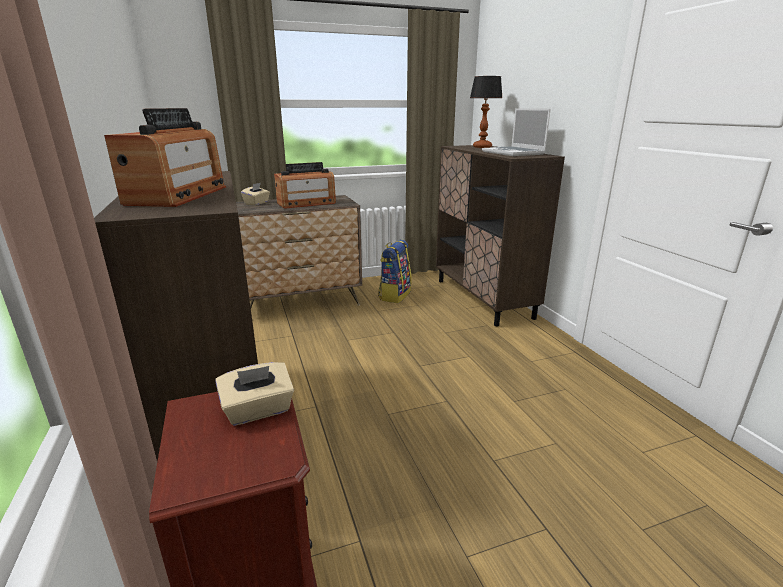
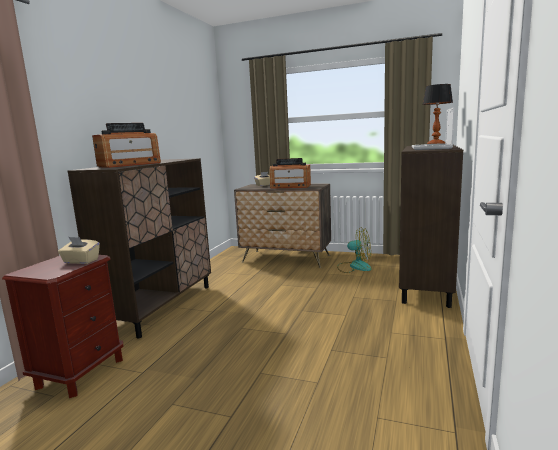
camera: 40 degrees right, 10 degrees down
backpack [378,240,412,303] -> fan [337,227,372,273]

